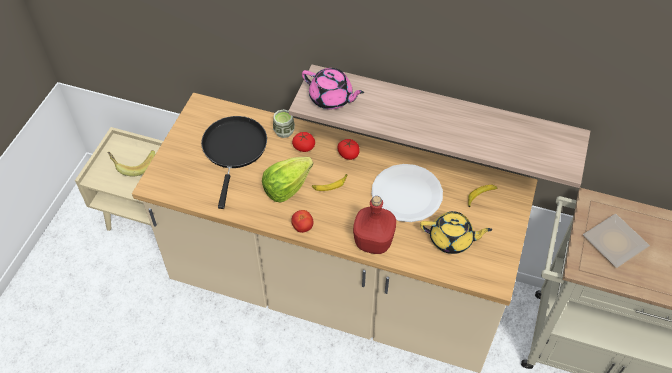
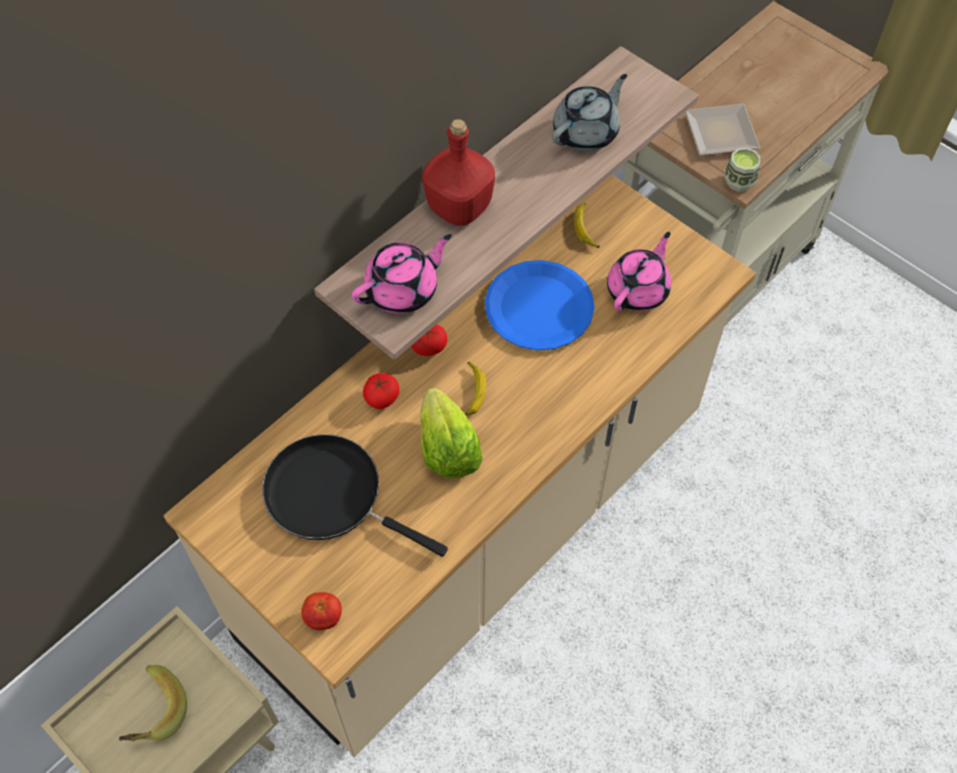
camera: 65 degrees left, 5 degrees up
cup [273,109,295,138] -> cup moved to [725,148,761,192]
tomato [291,210,313,233] -> tomato moved to [301,592,342,630]
red bottle [353,196,396,254] -> red bottle moved to [422,119,495,226]
white plate [371,164,443,222] -> blue plate [485,260,595,350]
yellow teapot [420,211,492,254] -> pink teapot [607,232,671,311]
none -> grey teapot [552,74,627,151]

